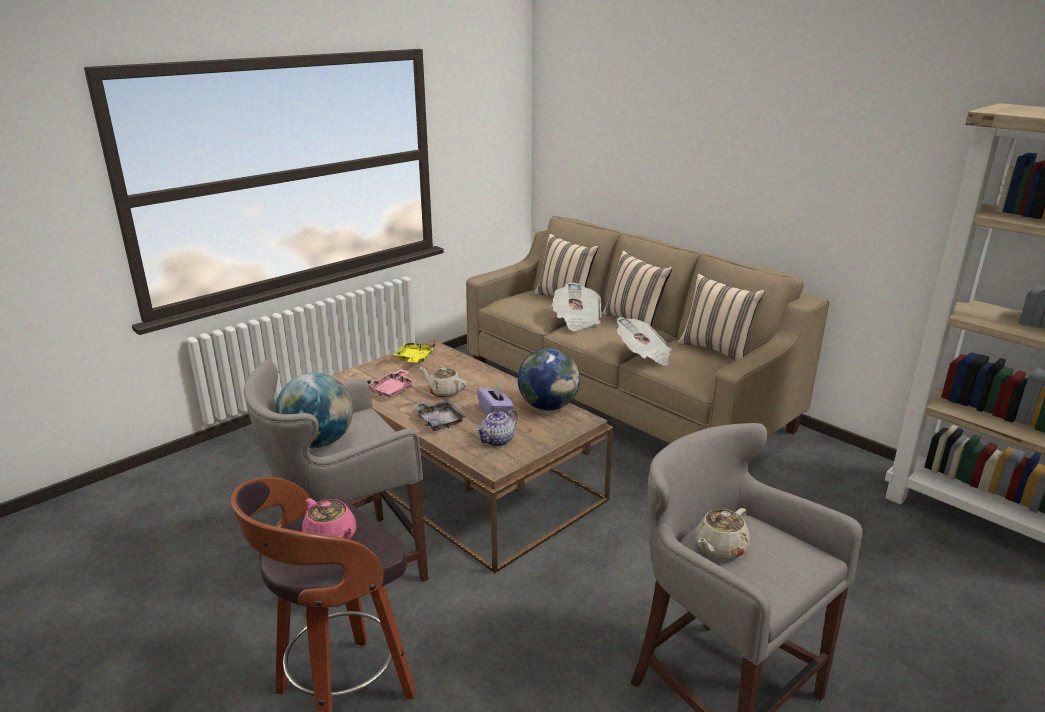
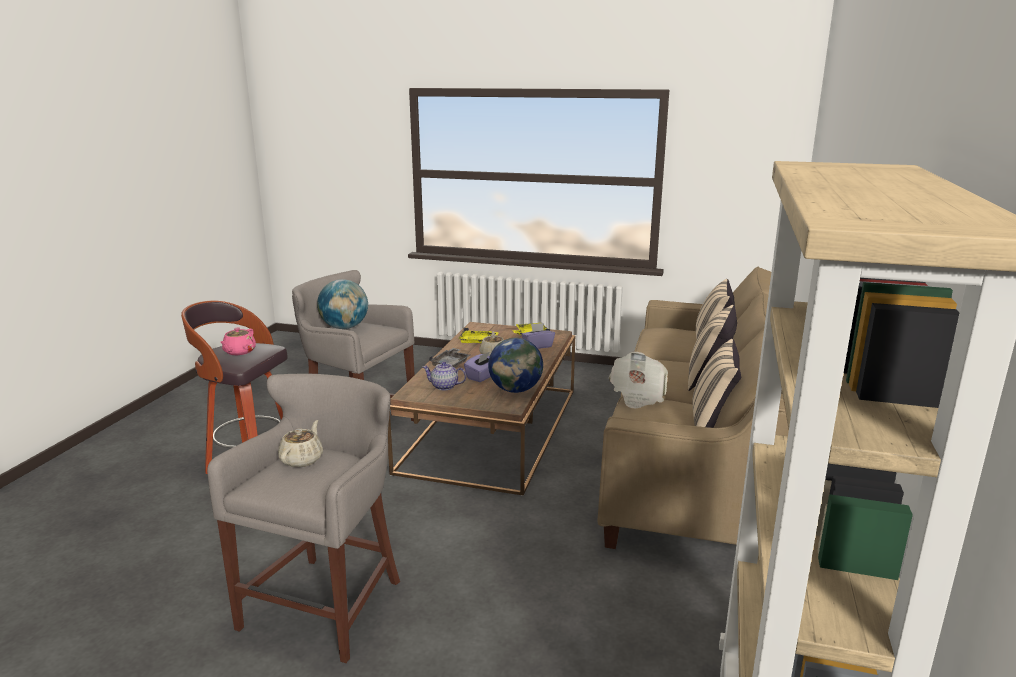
camera: 60 degrees right, 5 degrees down
pink tray [367,369,416,398] -> yellow tray [458,328,499,343]
newspaper [551,283,602,331] -> none
beige teapot [695,508,750,560] -> beige teapot turned 90 degrees clockwise [278,420,323,467]
none -> purple tissue box [521,323,555,349]

